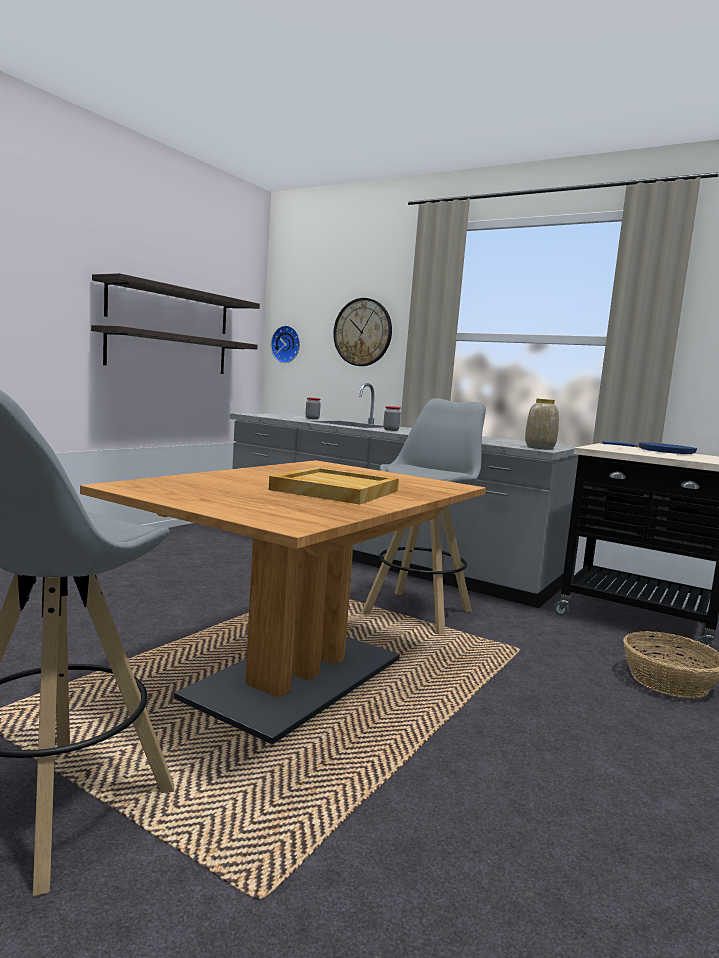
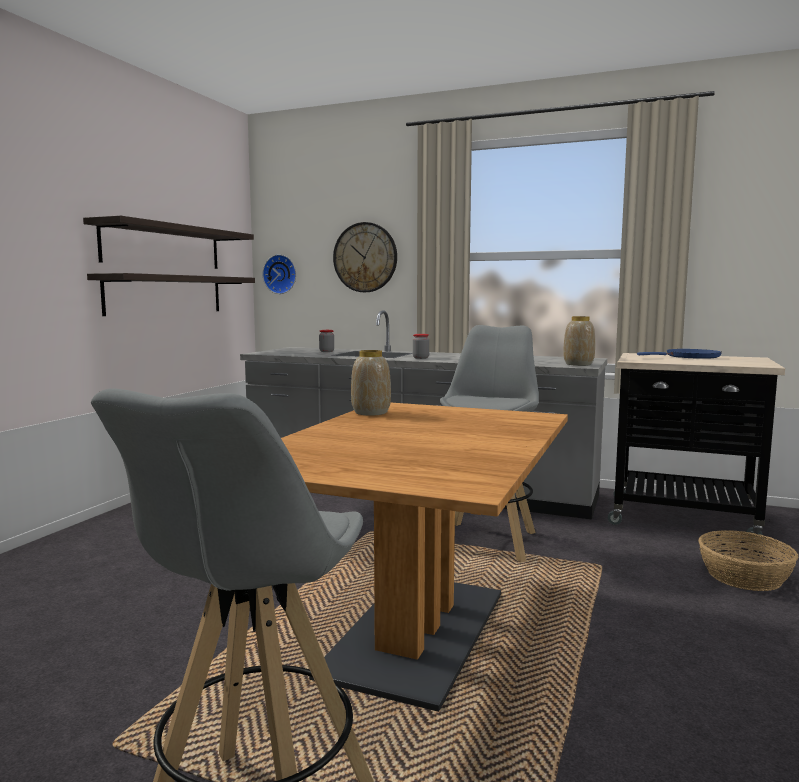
camera: 10 degrees left, 0 degrees up
beige tray [269,467,399,505] -> none
none -> vase [351,350,391,416]

